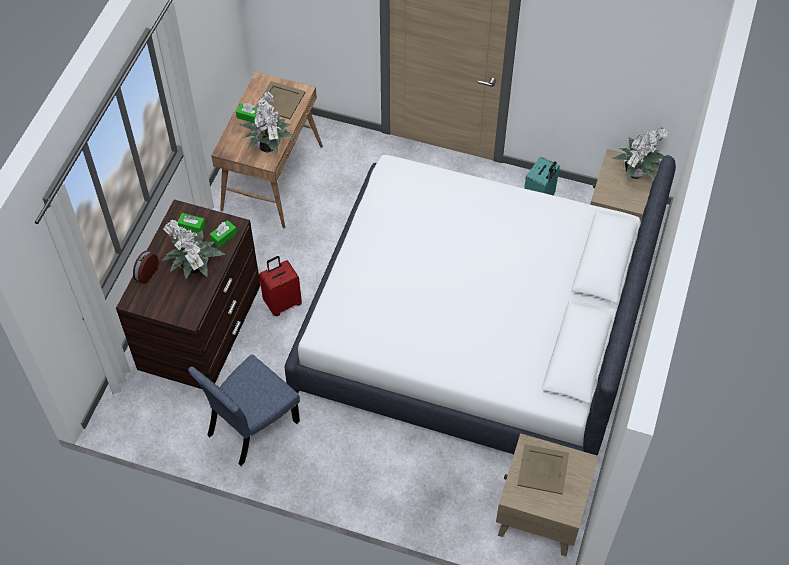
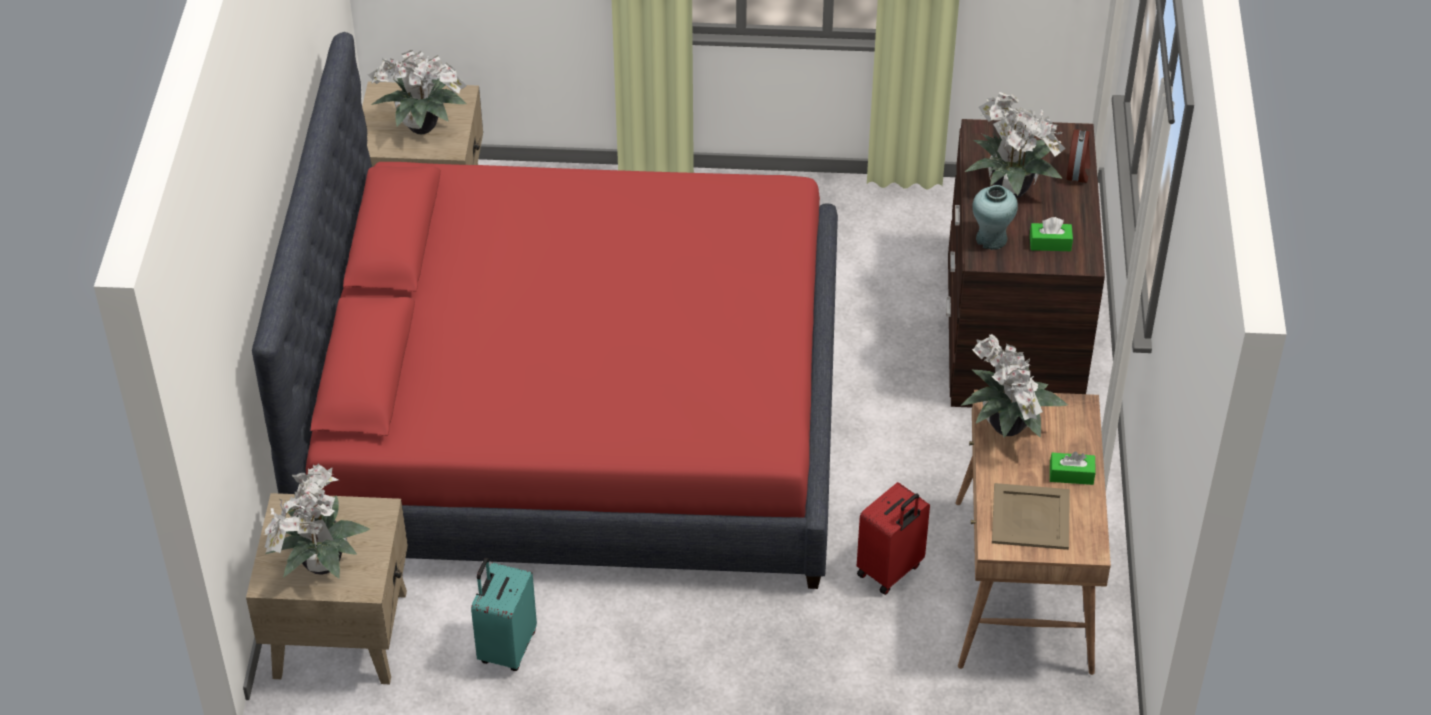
camera: 165 degrees right, 10 degrees down
blue chair [188,355,300,466] -> none
green tissue box [209,220,237,247] -> turquoise vase [972,185,1018,250]
red suitcase [259,256,302,316] -> red suitcase moved to [857,482,930,595]
white bed [285,155,676,456] -> red bed [252,32,838,589]
beige tray [517,444,569,495] -> potted plant [368,50,467,134]

